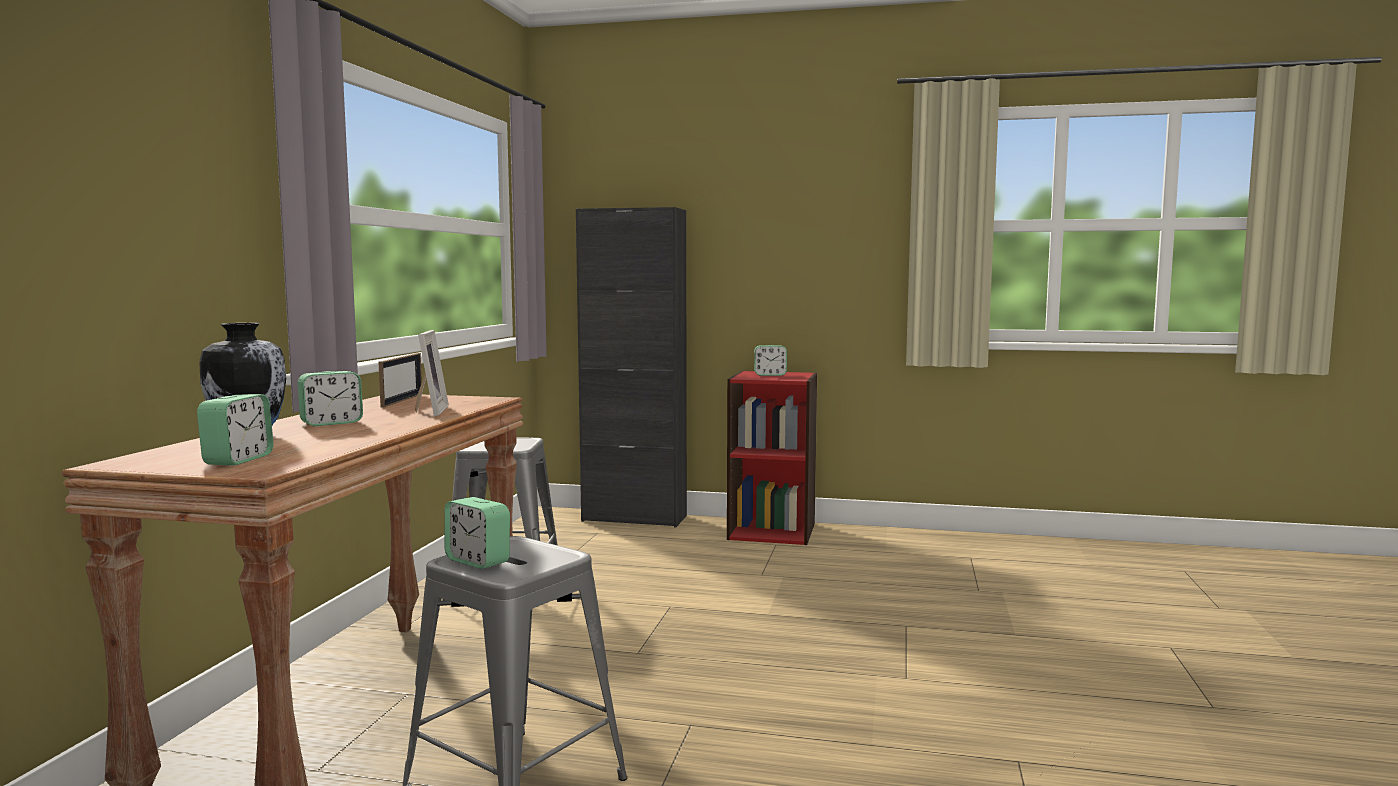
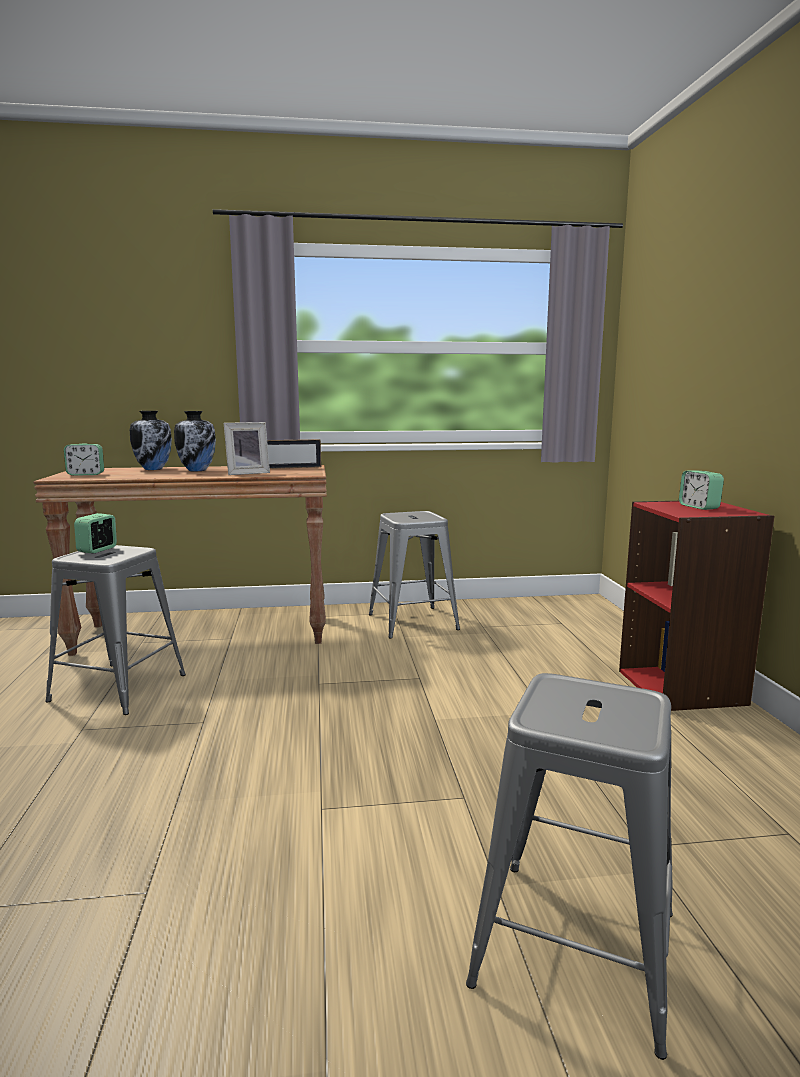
camera: 70 degrees right, 5 degrees up
alarm clock [298,371,363,426] -> vase [174,411,216,471]
black cabinet [576,207,687,527] -> none
none -> grey stool [466,673,673,1060]

